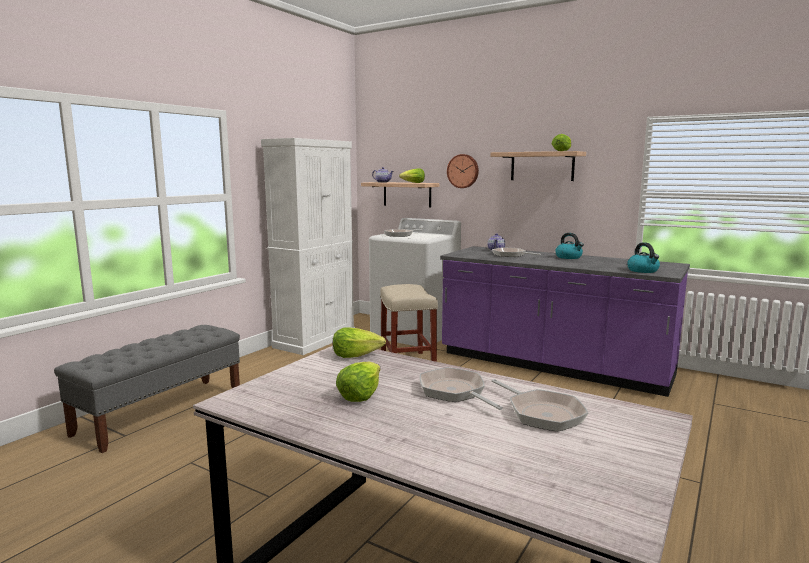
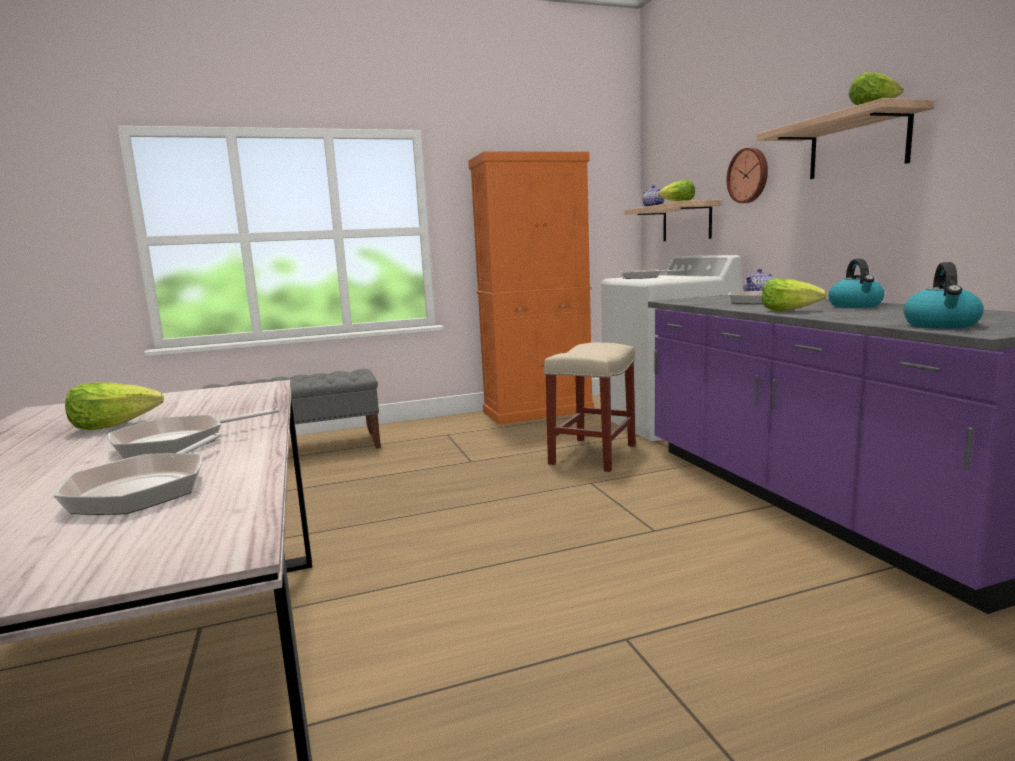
camera: 40 degrees right, 0 degrees up
white cabinet [261,138,355,355] -> orange cabinet [468,151,594,424]
lettuce [333,327,386,358] -> lettuce moved to [762,278,827,311]
frying pan [419,367,503,410] -> frying pan turned 135 degrees counterclockwise [107,408,279,459]

